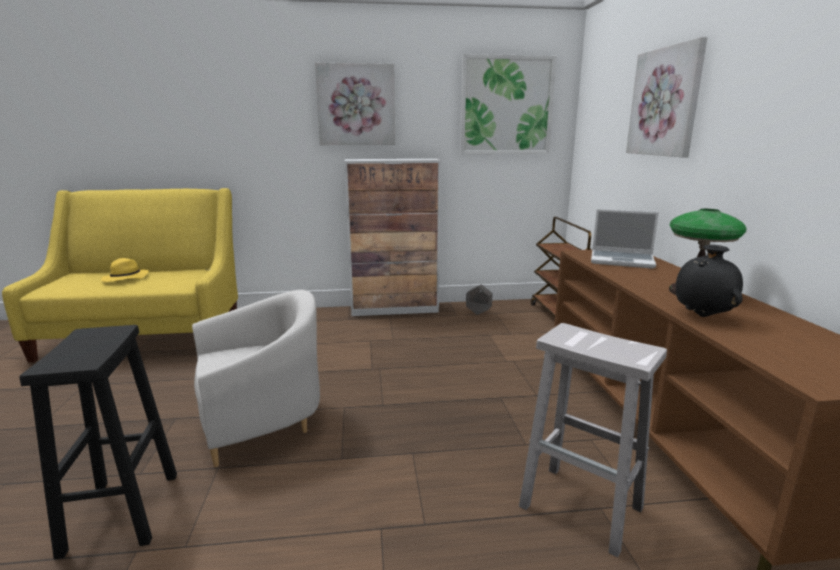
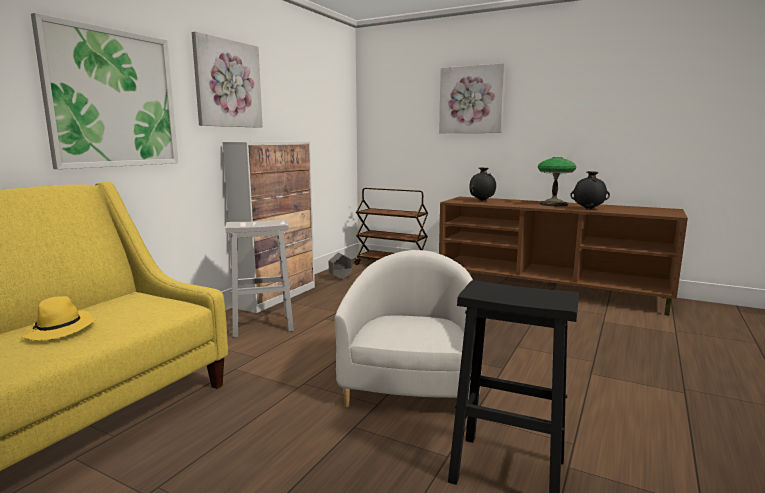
camera: 55 degrees left, 5 degrees down
picture [460,54,557,154] -> picture moved to [31,13,178,169]
white stool [519,323,667,557] -> white stool moved to [225,219,294,338]
laptop [591,209,659,269] -> black vase [470,167,496,201]

